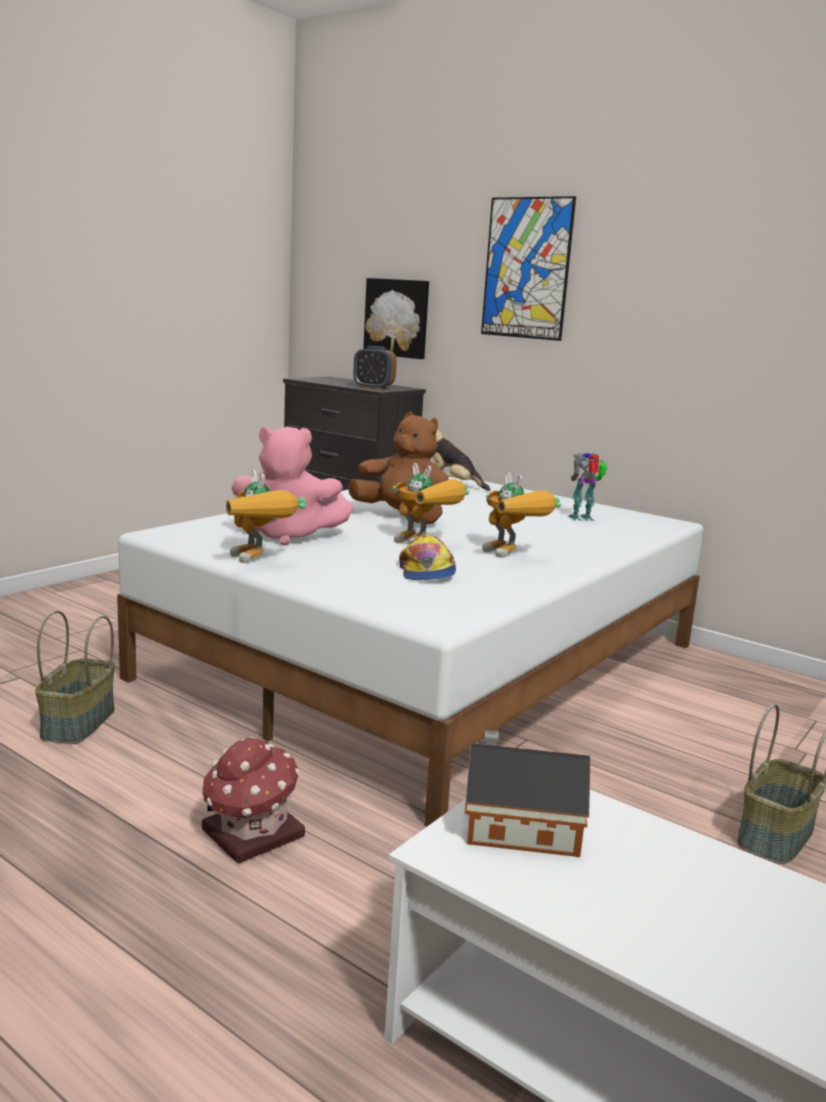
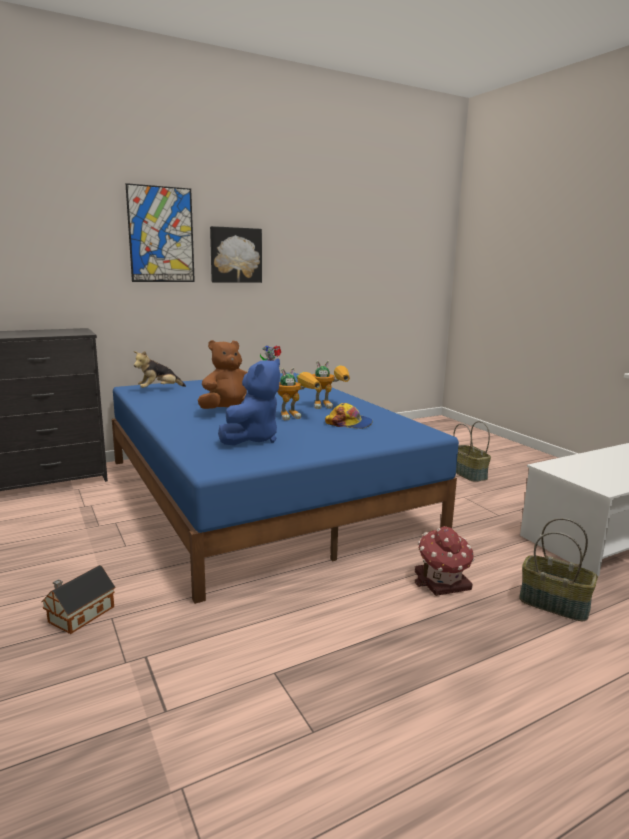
camera: 65 degrees left, 0 degrees up
basket [35,611,115,744] -> basket moved to [519,518,598,621]
white bed [117,473,703,826] -> blue bed [112,373,459,604]
toy robot [226,470,306,563] -> none
pink plush toy [231,427,353,546] -> blue plush toy [218,358,280,446]
alarm clock [353,346,397,390] -> none
picture [363,278,429,359] -> picture moved to [210,226,262,283]
toy house [465,731,590,857] -> toy house moved to [42,565,116,634]

